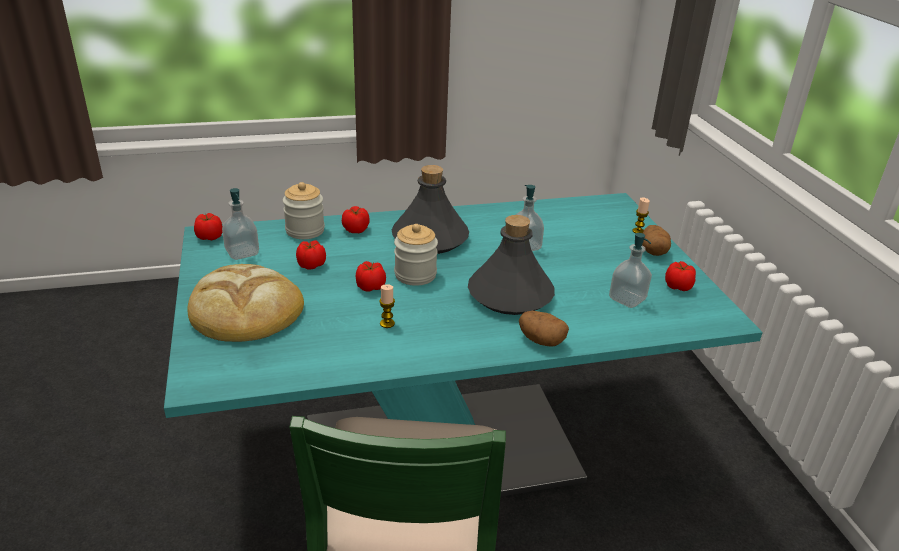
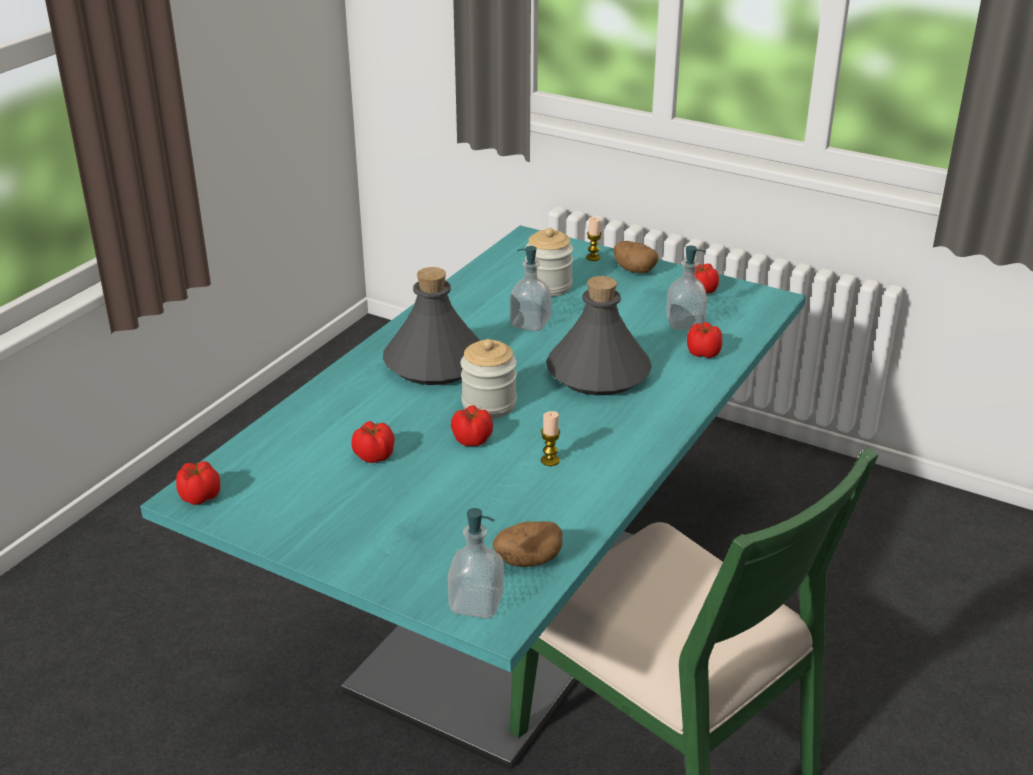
camera: 45 degrees left, 0 degrees up
bread [187,264,304,342] -> none
soap dispenser [222,188,259,260] -> soap dispenser moved to [448,508,504,619]
jar [283,182,325,239] -> jar moved to [525,228,573,297]
tomato [342,206,370,233] -> tomato moved to [687,322,722,358]
potato [519,311,569,347] -> potato moved to [492,521,562,567]

